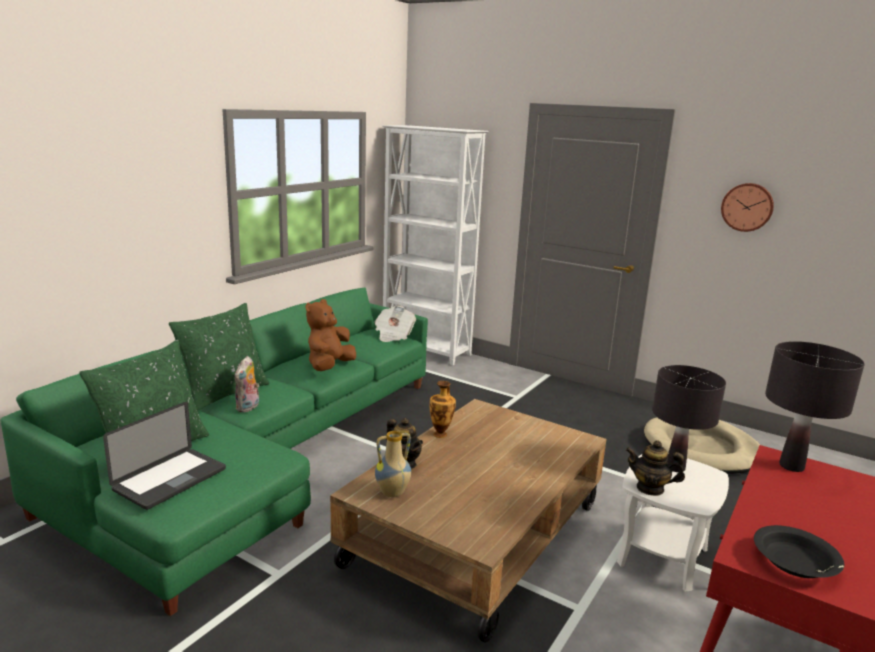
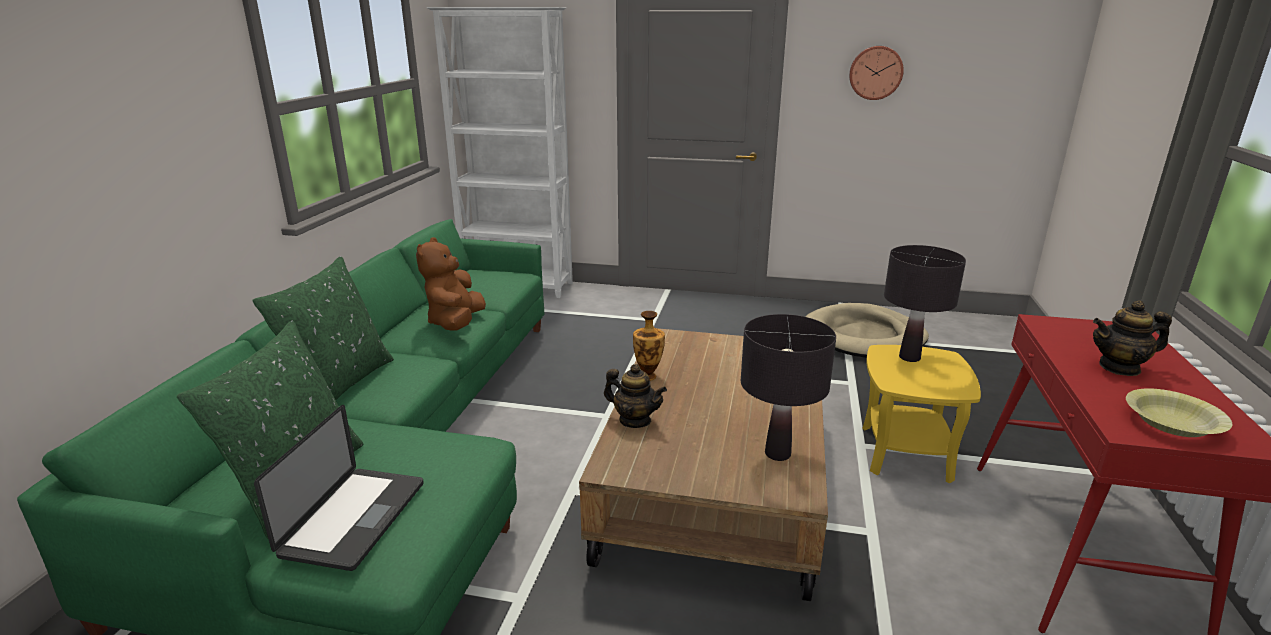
camera: 20 degrees left, 5 degrees up
plush toy [235,356,259,413] -> none
newspaper [375,306,416,342] -> none
vase [375,431,411,497] -> none
white side table [617,454,729,592] -> yellow side table [862,345,981,484]
teapot [626,440,685,496] -> teapot moved to [1093,300,1172,376]
black bowl [754,525,844,578] -> yellow bowl [1126,388,1232,437]
black table lamp [765,341,864,472] -> black table lamp moved to [741,314,836,461]

